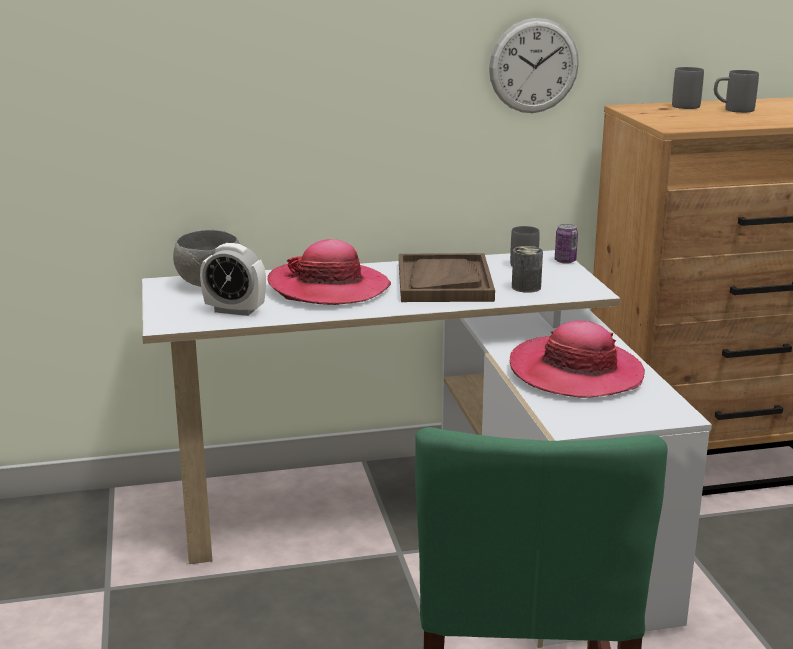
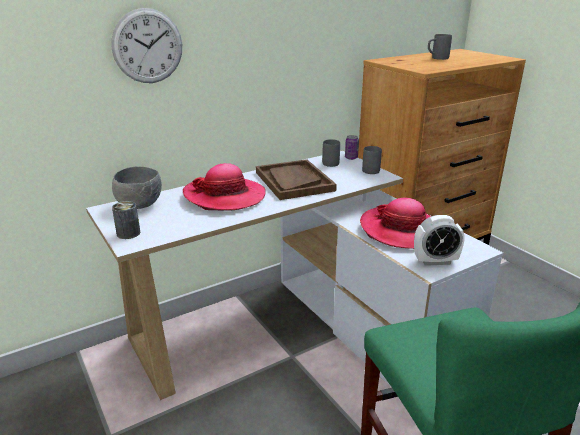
camera: 20 degrees left, 5 degrees up
alarm clock [200,243,266,316] -> alarm clock moved to [414,215,465,266]
wall clock [489,18,579,113] -> wall clock moved to [111,8,182,83]
can [512,246,543,293] -> can moved to [112,201,140,239]
grey mug [672,67,704,109] -> grey mug moved to [362,146,382,174]

